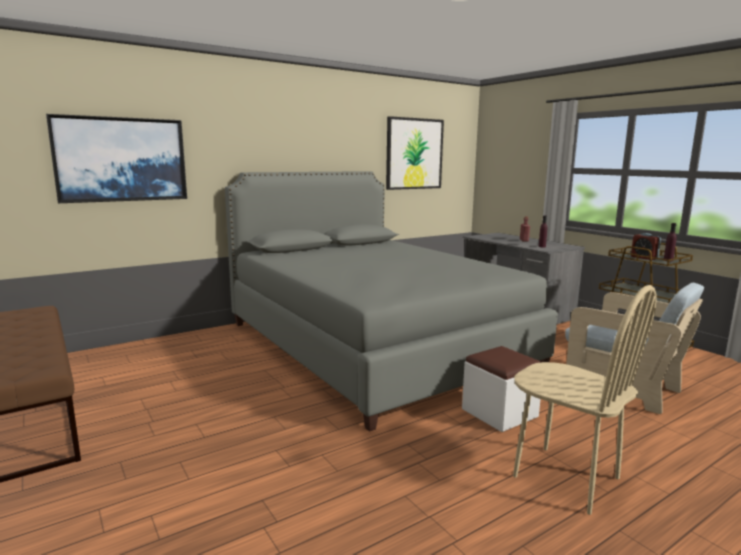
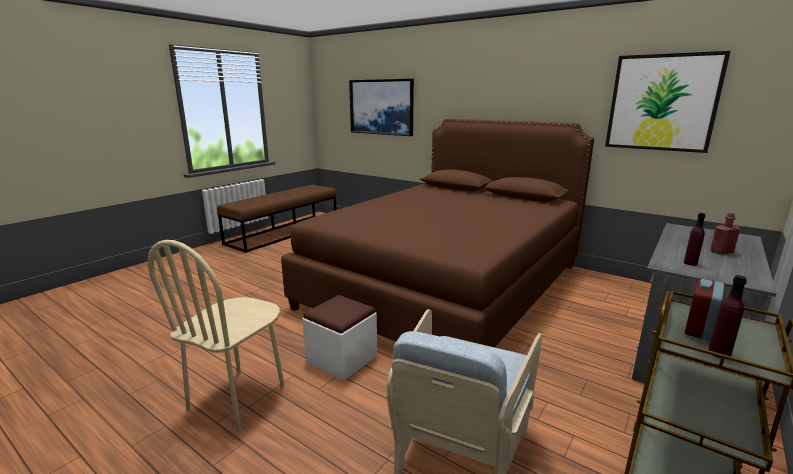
camera: 70 degrees right, 5 degrees up
grey bed [225,171,558,432] -> brown bed [281,119,594,347]

